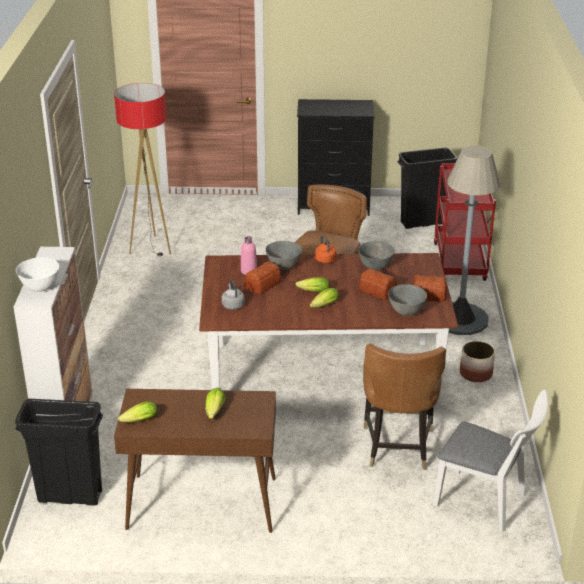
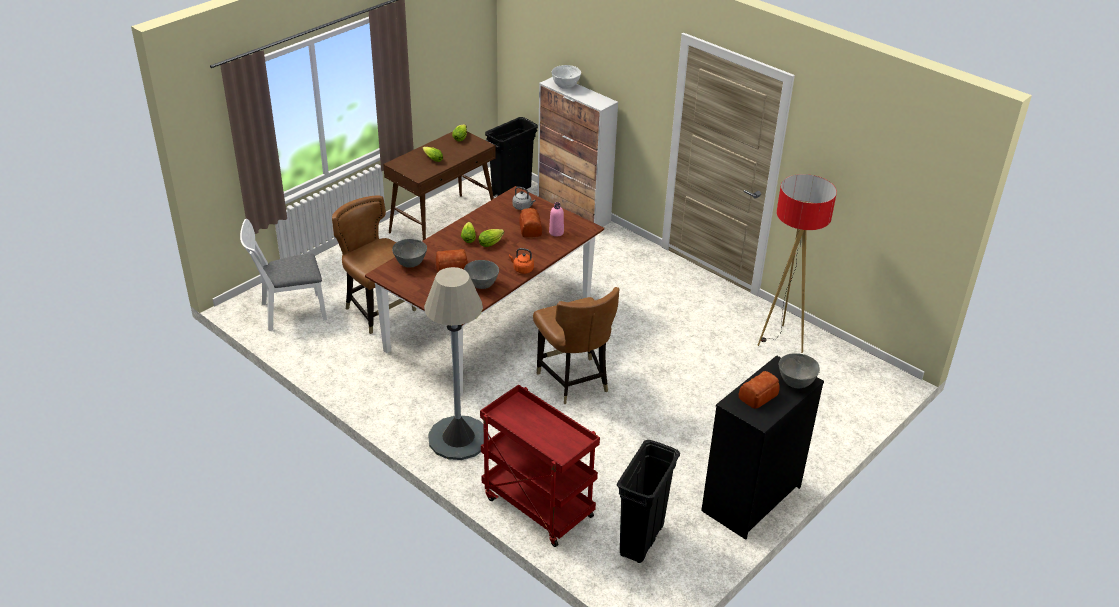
camera: 130 degrees right, 5 degrees up
grey bowl [266,241,302,269] -> grey bowl moved to [778,353,820,388]
bread [413,275,447,302] -> bread moved to [739,371,780,409]
planter [460,341,495,382] -> none

